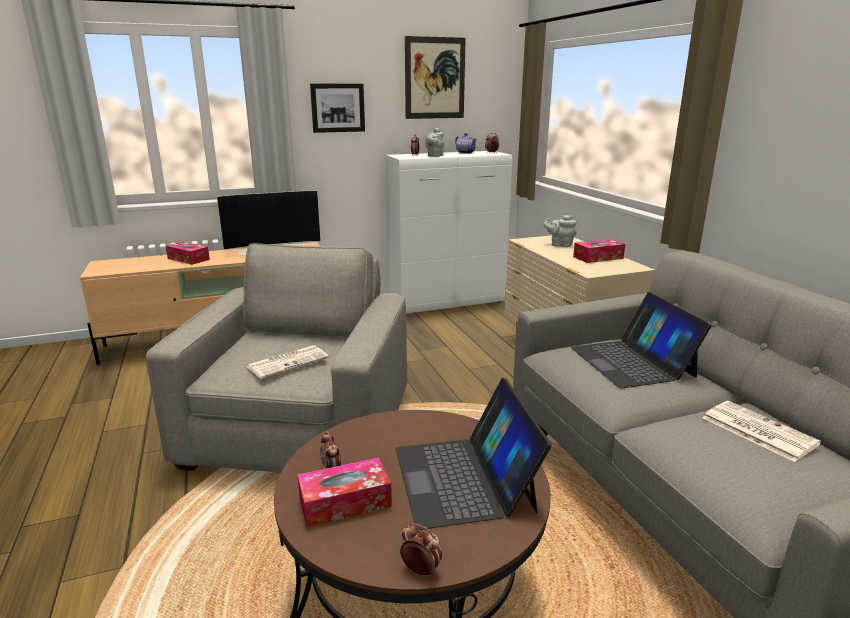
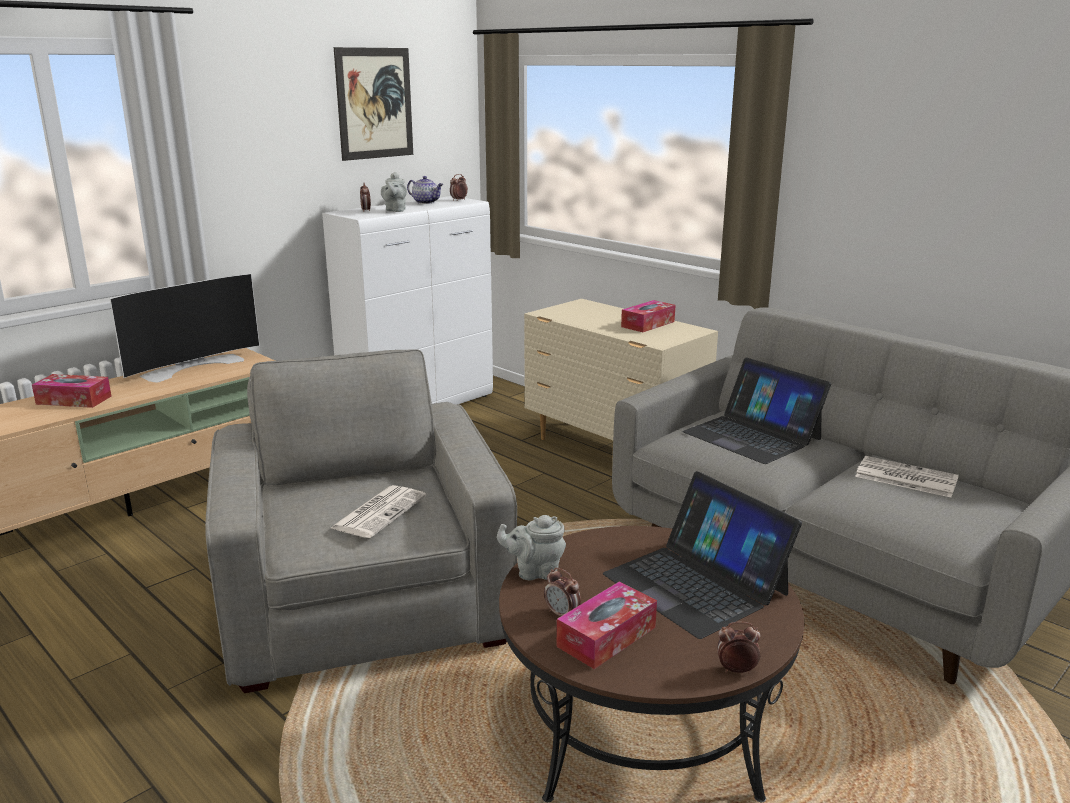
camera: 25 degrees left, 0 degrees up
picture [310,84,365,133] -> none
grey teapot [543,215,577,247] -> grey teapot moved to [497,515,566,581]

